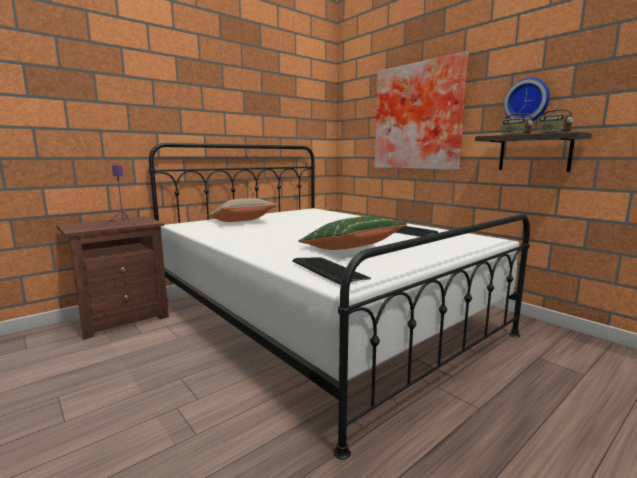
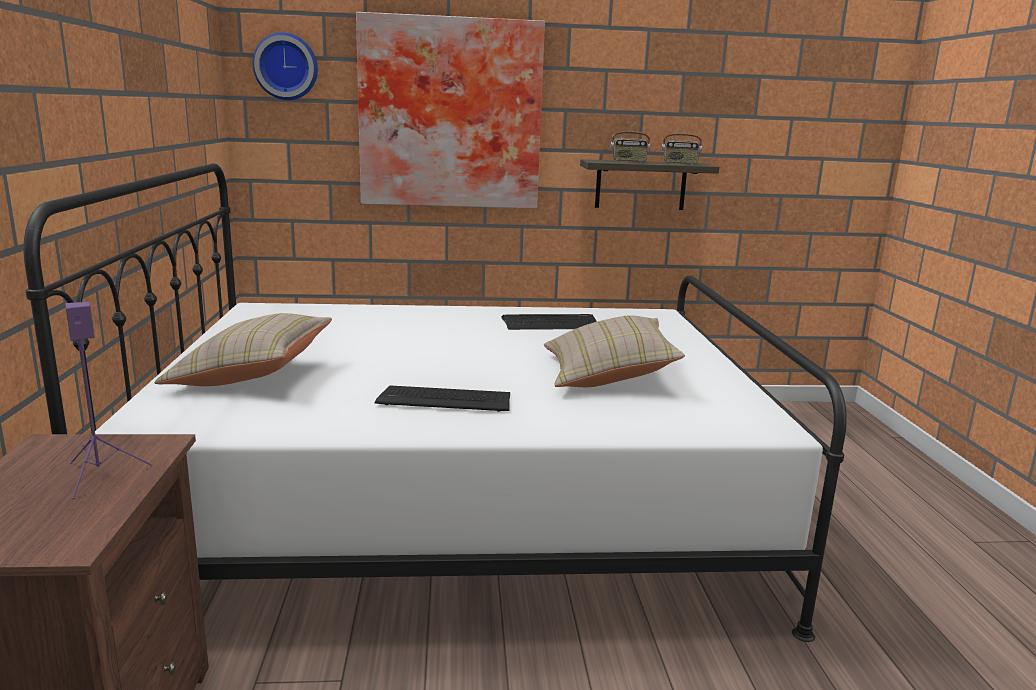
camera: 55 degrees left, 5 degrees up
keyboard [292,258,371,285] -> keyboard moved to [375,386,510,412]
green pillow [298,215,407,250] -> beige pillow [544,315,685,387]
wall clock [504,78,550,121] -> wall clock moved to [253,32,318,100]

